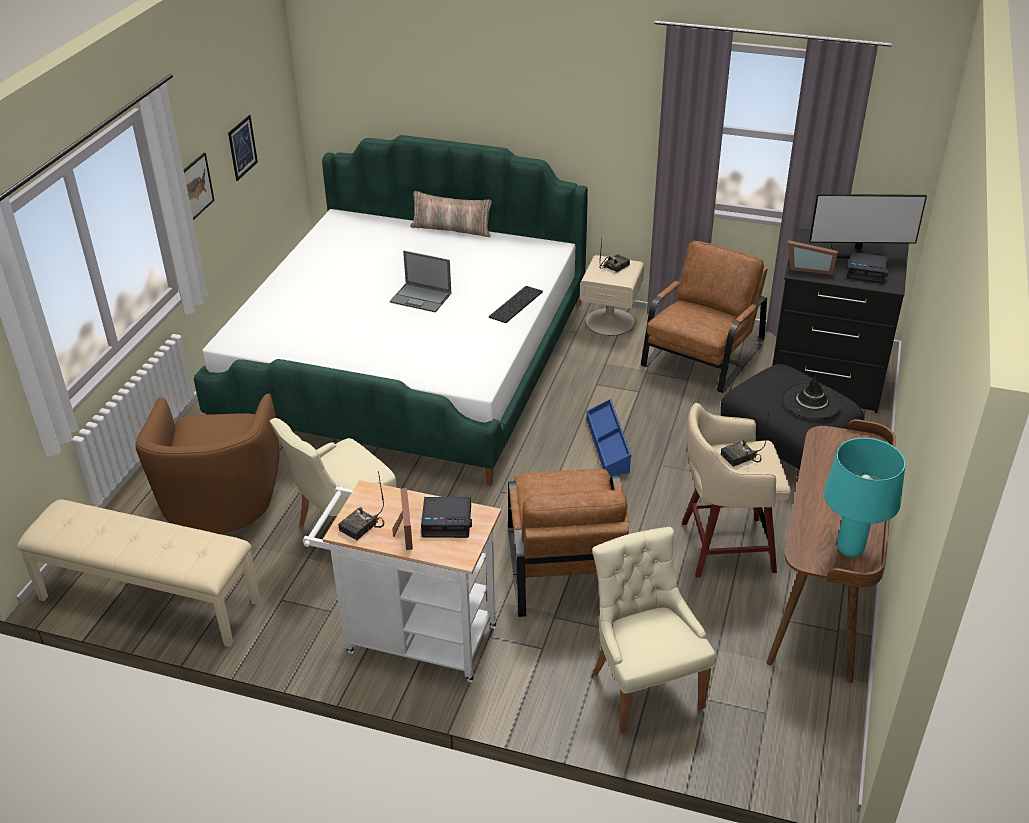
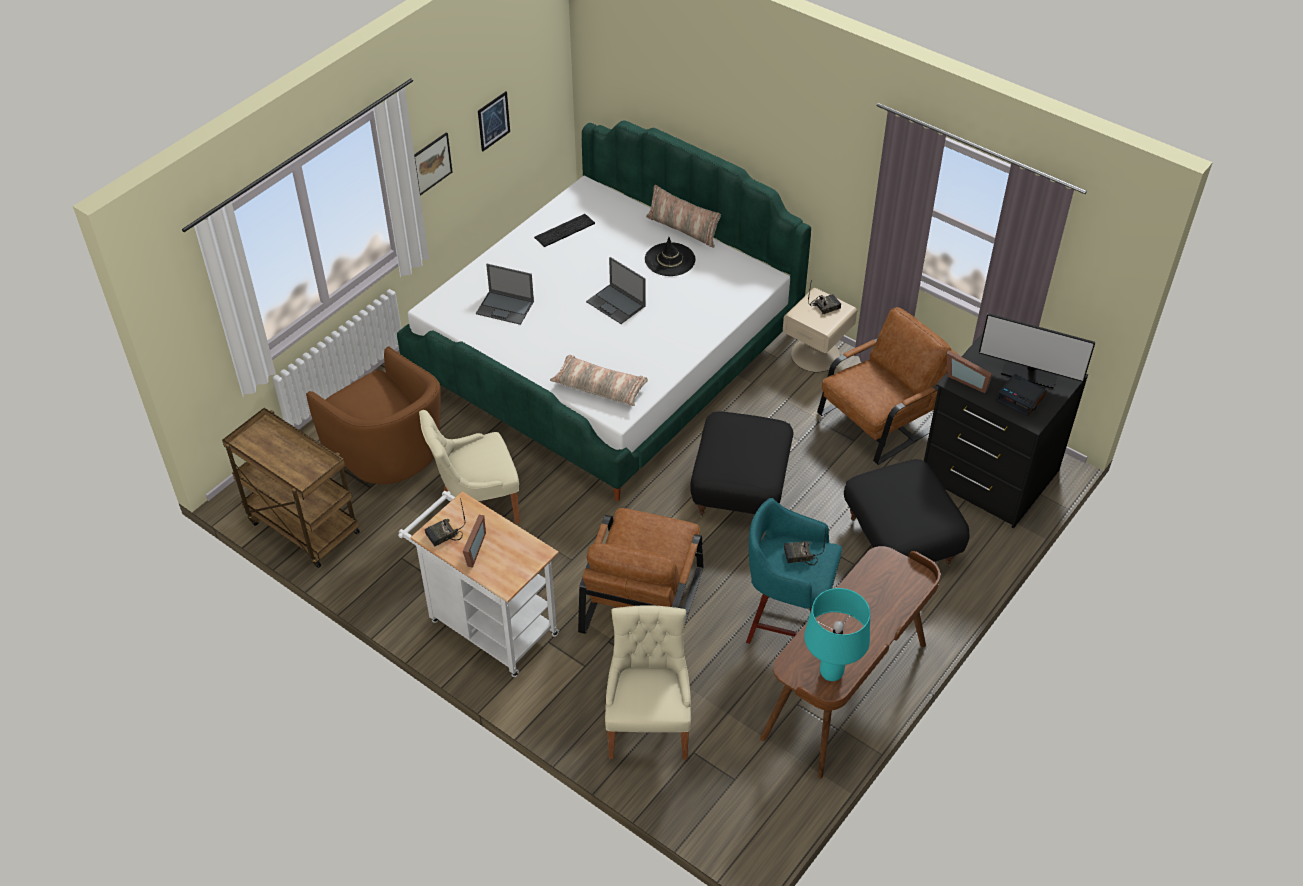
camera: 20 degrees right, 10 degrees up
beige bench [17,500,260,647] -> brown cart [222,408,360,568]
brown armchair [135,393,280,534] -> brown armchair turned 60 degrees counterclockwise [306,346,441,484]
alarm clock [421,497,472,538] -> none
keyboard [489,286,543,323] -> keyboard moved to [534,214,595,247]
blue storage box [586,399,631,475] -> black ottoman [690,411,793,518]
beige stool [682,403,791,577] -> turquoise stool [746,498,842,644]
black hat [782,373,843,419] -> black hat moved to [645,237,696,276]
none -> laptop [476,264,534,325]
none -> pillow [550,355,648,406]

